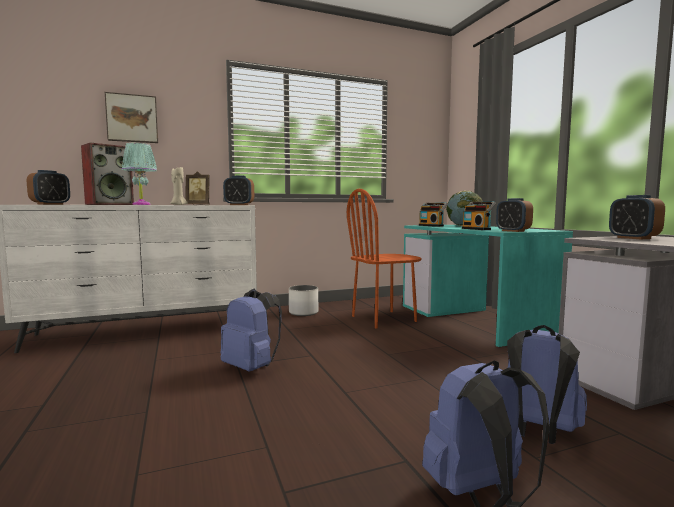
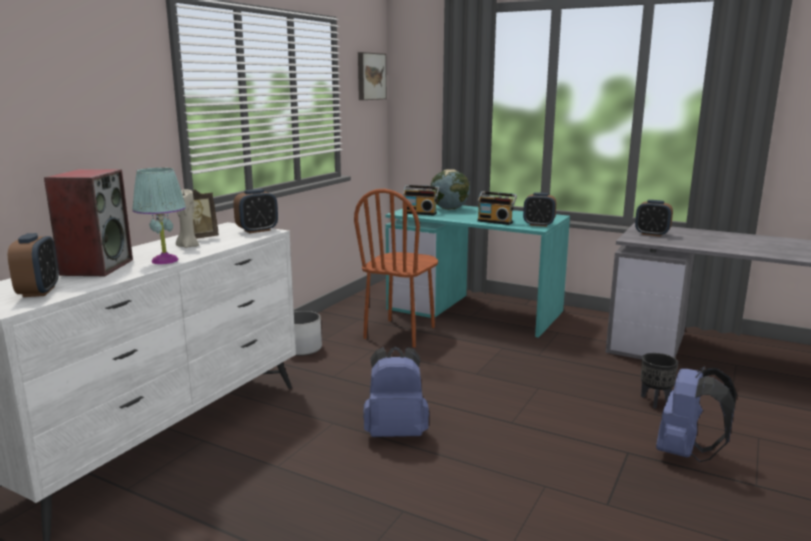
camera: 40 degrees left, 10 degrees up
picture [105,92,158,143] -> picture moved to [358,52,387,100]
blue backpack [507,325,587,444] -> black planter [641,353,678,409]

